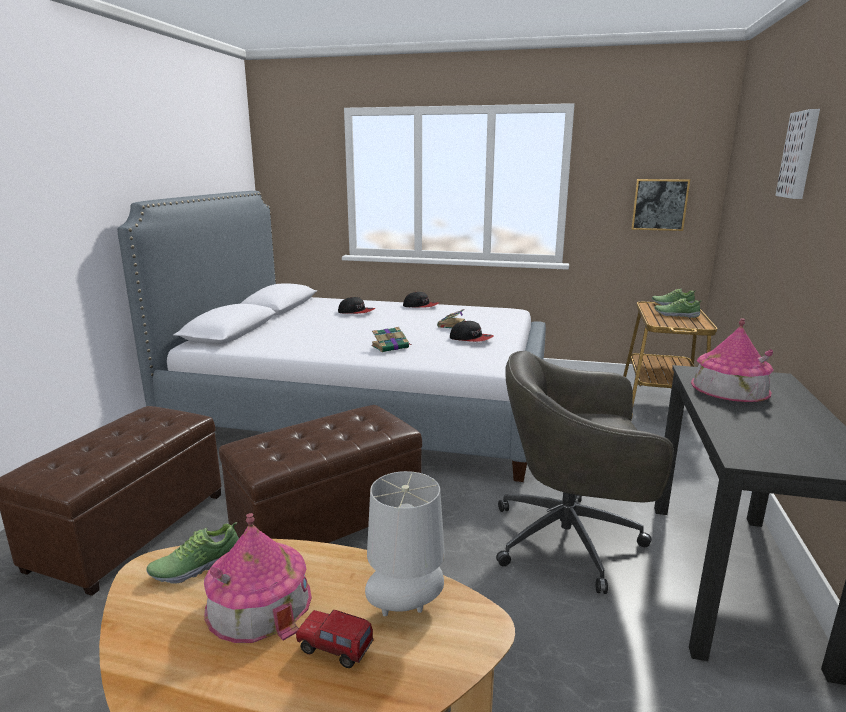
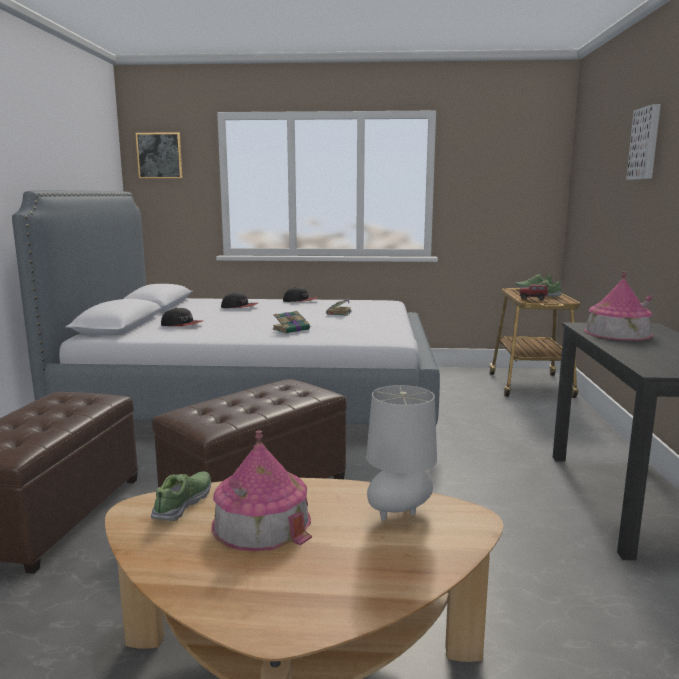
camera: 10 degrees left, 5 degrees down
shoe [146,522,238,584] -> shoe turned 150 degrees clockwise [151,471,211,521]
toy truck [296,610,373,668] -> toy truck moved to [519,284,548,300]
cap [450,321,493,342] -> cap moved to [161,308,202,326]
grey office chair [496,351,674,594] -> none
picture [631,179,690,231] -> picture moved to [135,132,183,179]

